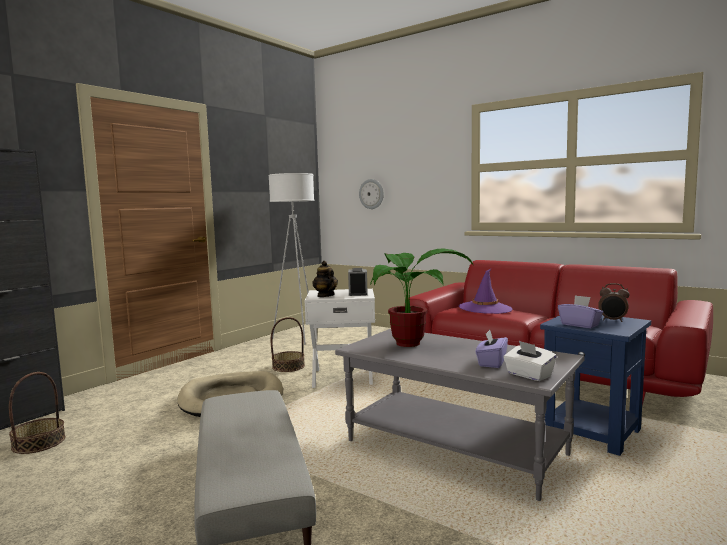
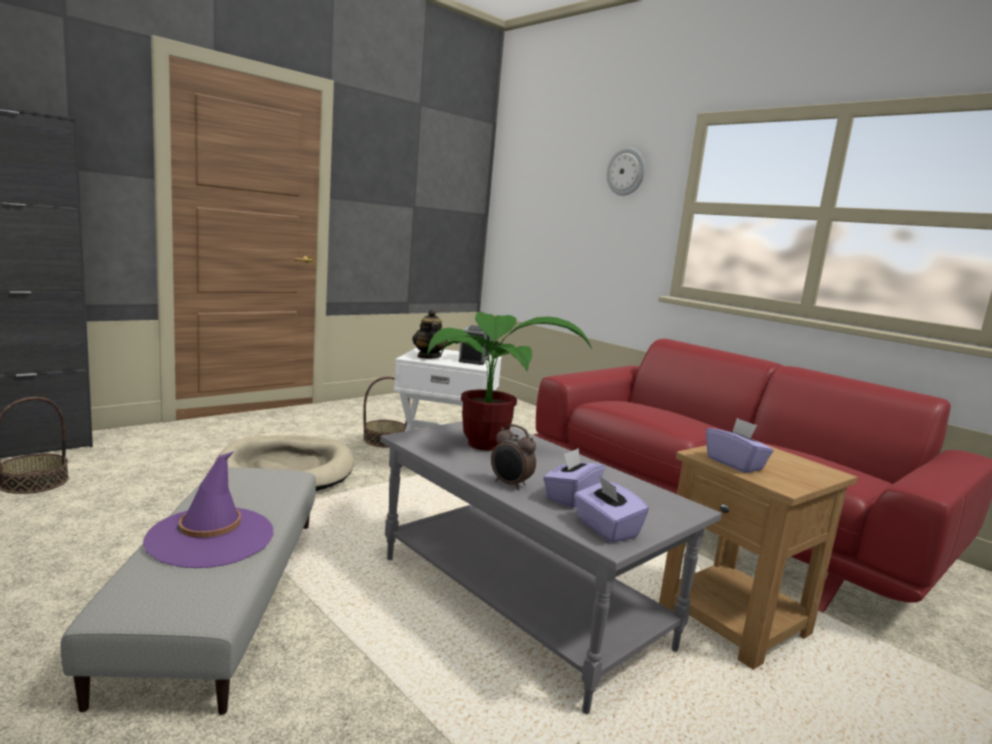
camera: 10 degrees right, 5 degrees up
white floor lamp [268,173,314,345] -> none
wall clock [359,179,384,209] -> wall clock moved to [607,148,645,196]
purple hat [459,269,512,314] -> purple hat moved to [143,451,274,568]
white tissue box [503,341,557,381] -> purple tissue box [574,475,649,543]
blue side table [540,315,651,456] -> brown side table [659,445,858,670]
alarm clock [598,283,630,322] -> alarm clock moved to [491,424,536,490]

